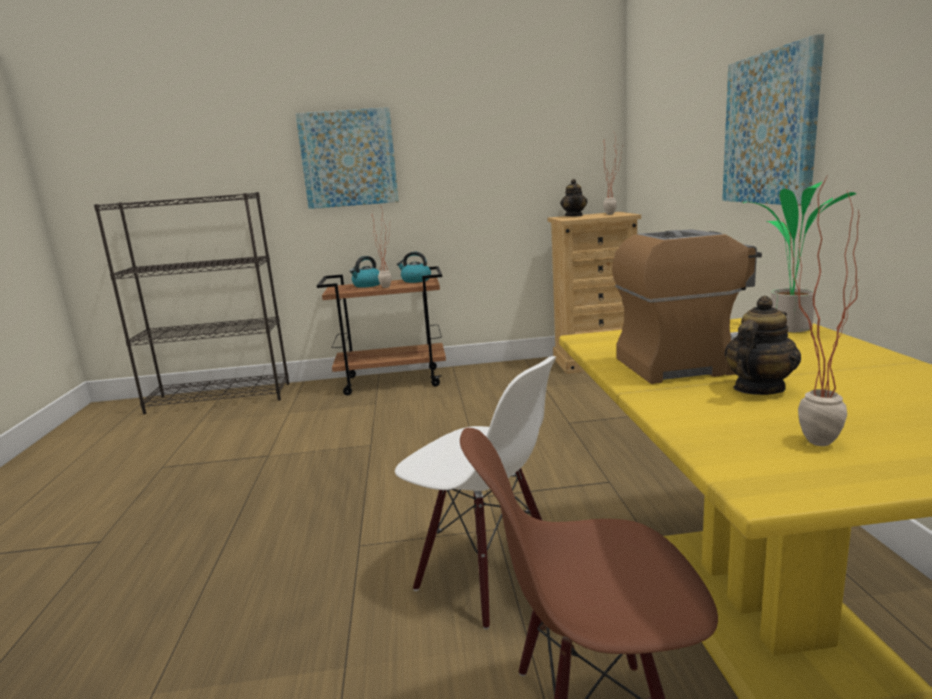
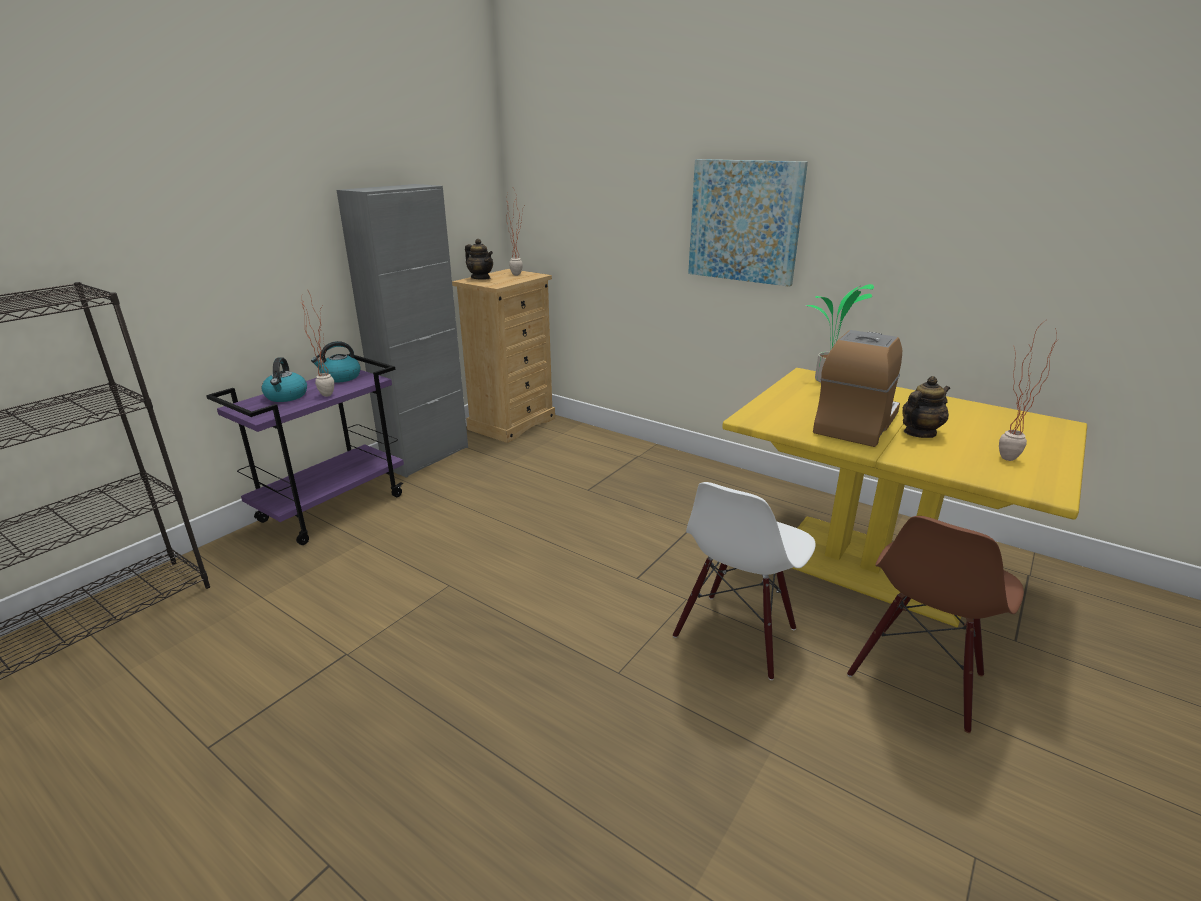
camera: 50 degrees left, 10 degrees up
picture [295,107,399,209] -> none
brown cart [317,266,446,395] -> purple cart [206,354,404,545]
white chair [395,356,556,629] -> white chair turned 135 degrees clockwise [673,482,816,680]
teapot [724,296,801,395] -> teapot turned 60 degrees clockwise [902,376,950,438]
none -> grey cabinet [336,184,468,478]

